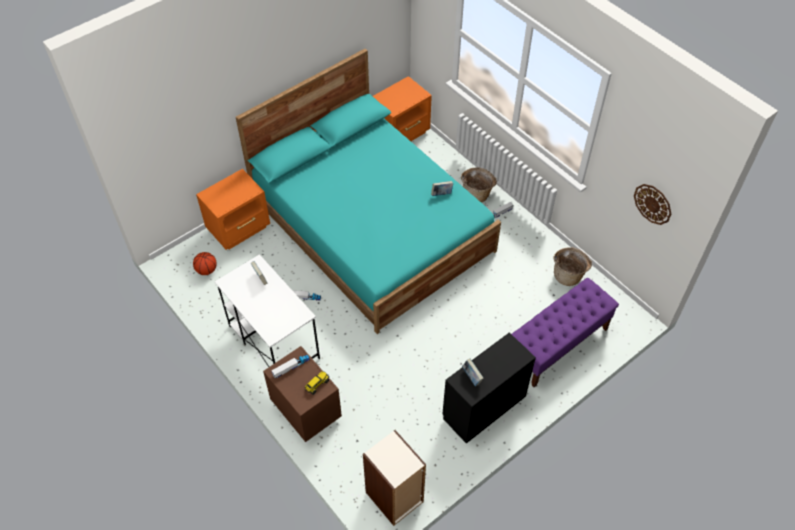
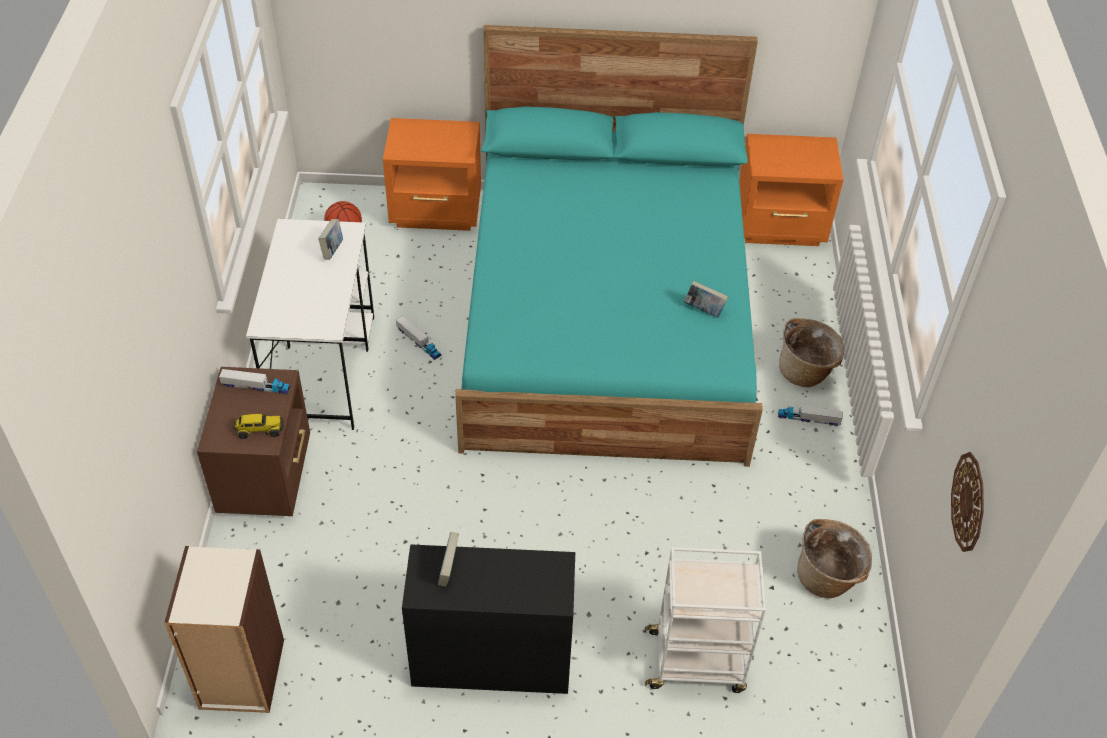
camera: 40 degrees right, 5 degrees down
purple bench [512,278,619,387] -> white cart [645,547,766,693]

